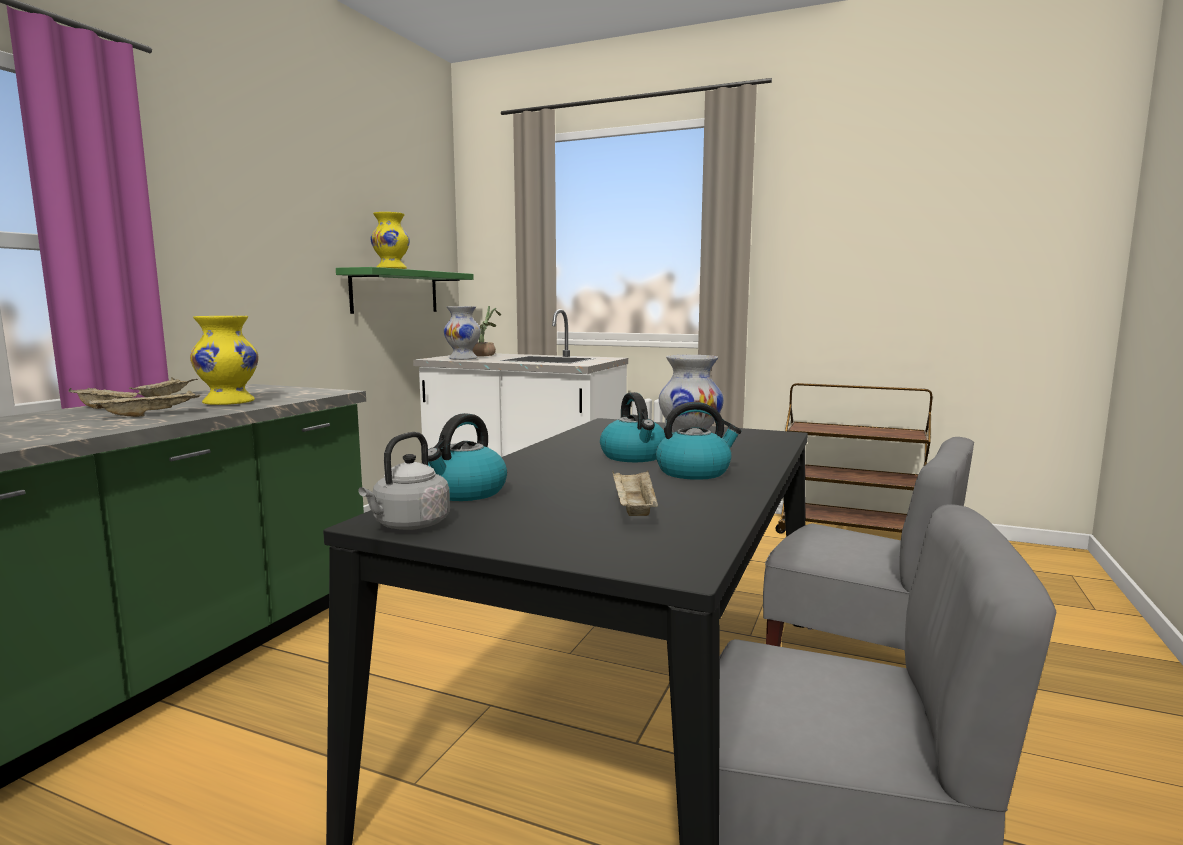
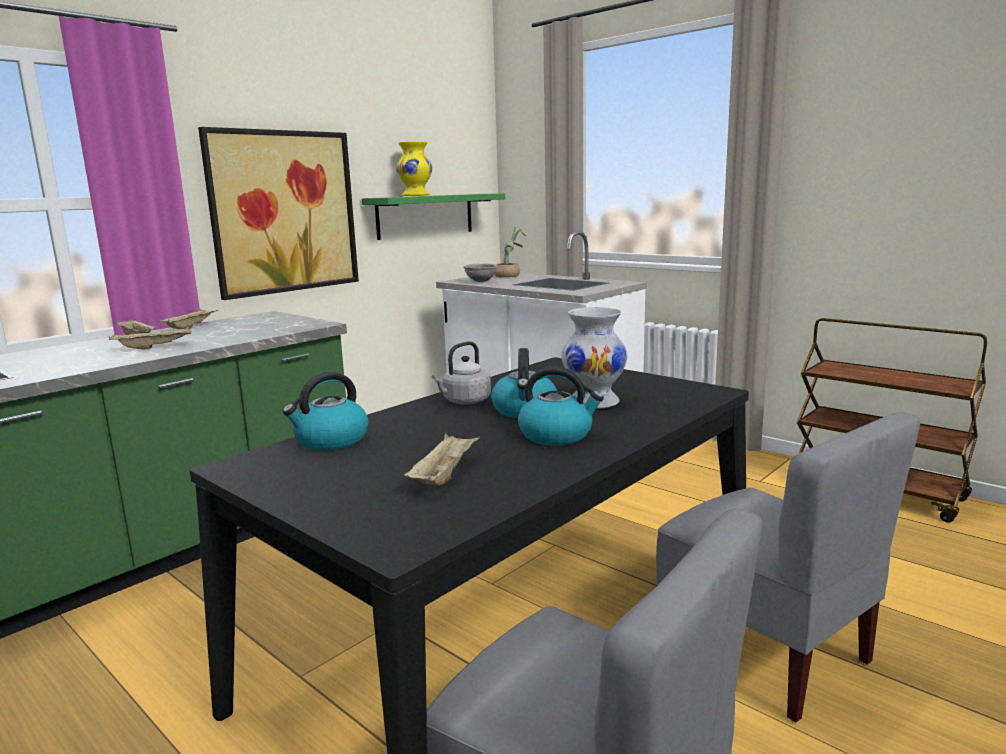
camera: 20 degrees right, 5 degrees up
yellow vase [190,316,259,405] -> none
grey kettle [358,432,450,530] -> grey kettle moved to [432,341,491,404]
white vase [444,306,481,360] -> grey bowl [464,263,497,282]
none -> picture [198,127,359,300]

